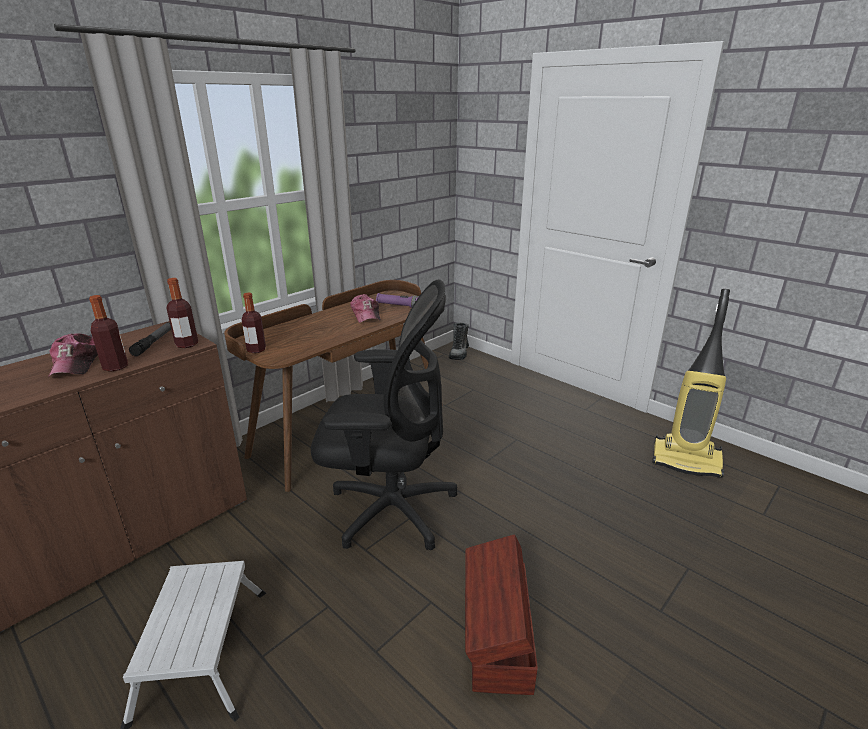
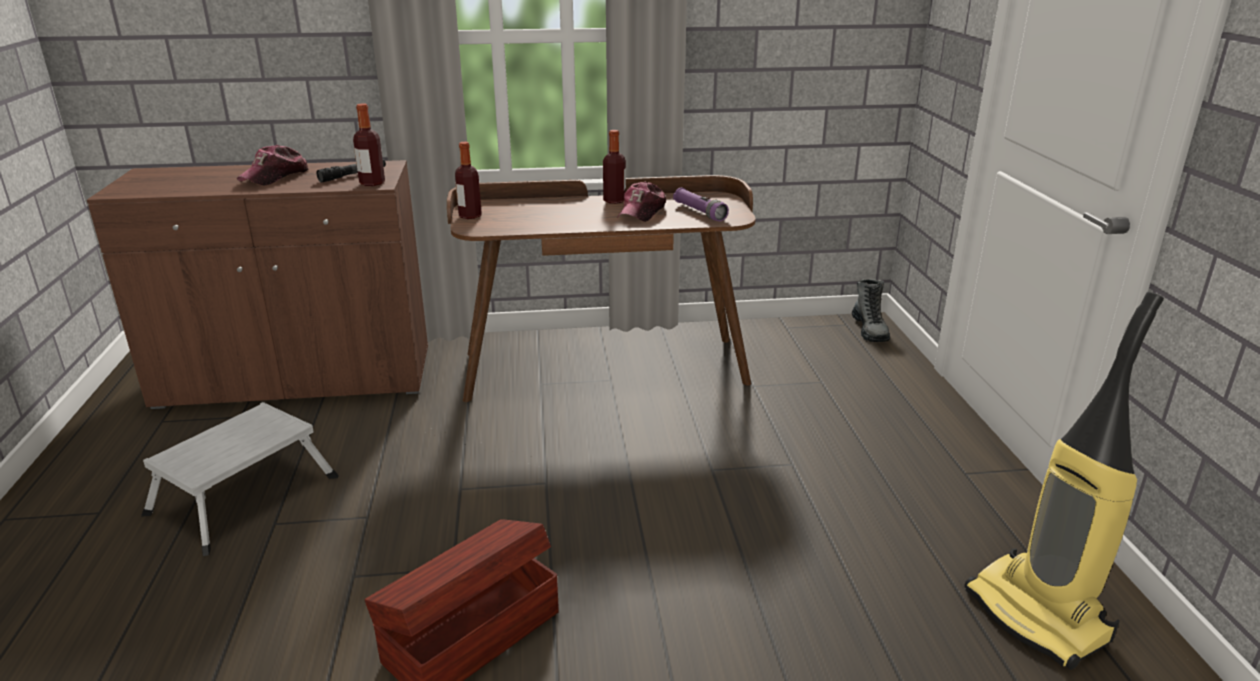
camera: 40 degrees right, 0 degrees up
bottle [89,295,128,372] -> bottle moved to [603,130,626,204]
black office chair [311,280,457,550] -> none
boot [449,323,469,360] -> boot turned 60 degrees counterclockwise [852,279,890,342]

